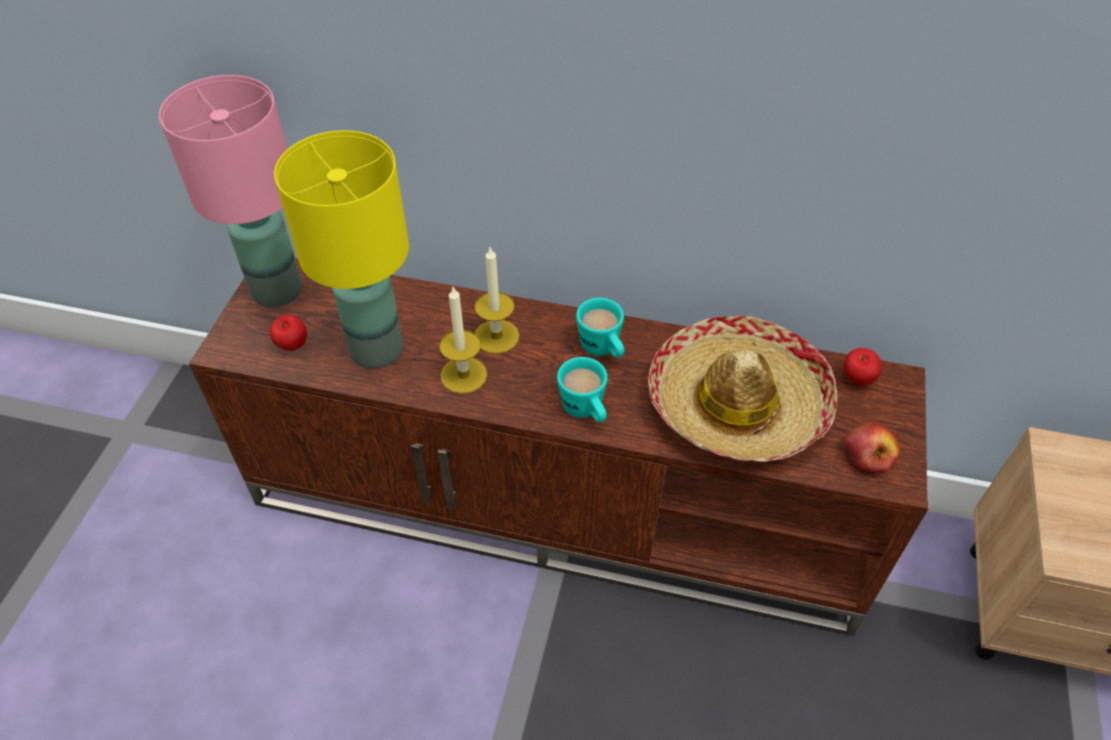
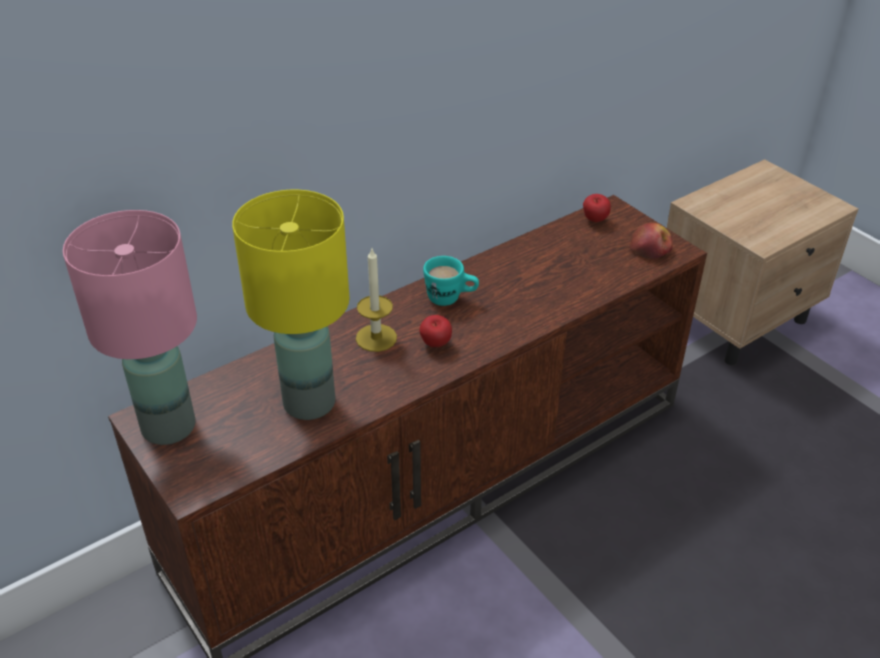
camera: 50 degrees left, 10 degrees down
apple [270,315,307,351] -> apple moved to [419,315,452,347]
candle [439,287,487,394] -> none
turquoise mug [557,357,608,422] -> none
hat [648,316,837,462] -> none

